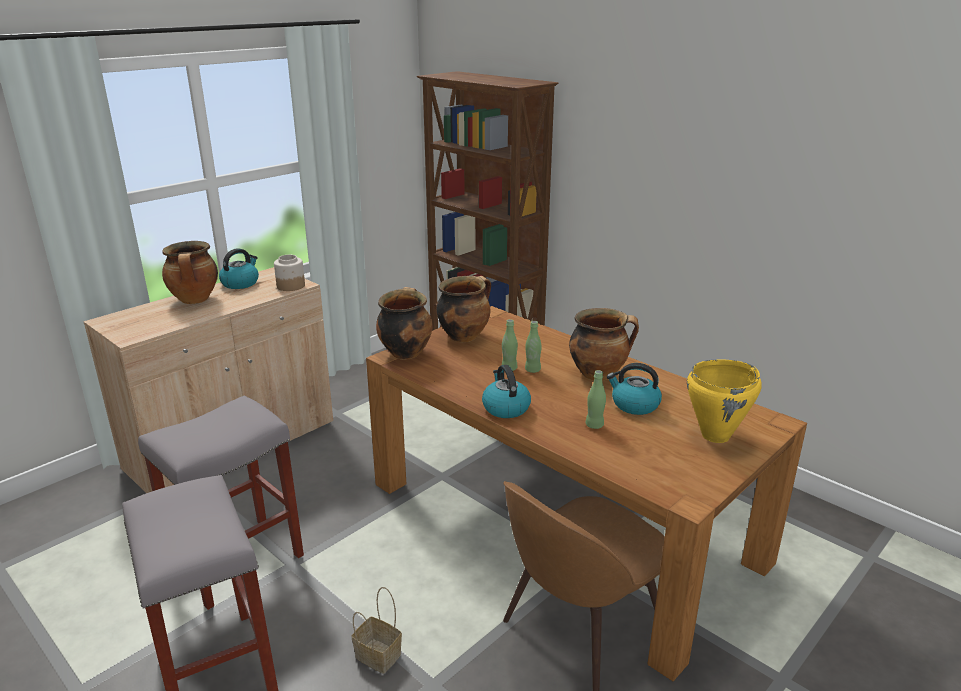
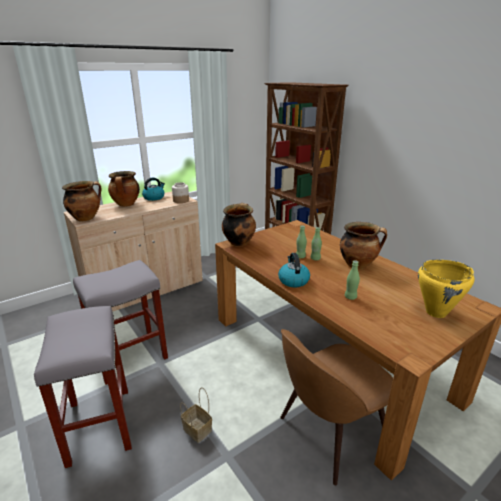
camera: 10 degrees right, 0 degrees up
cooking pot [436,276,491,342] -> cooking pot moved to [62,181,101,221]
kettle [607,363,662,415] -> none

